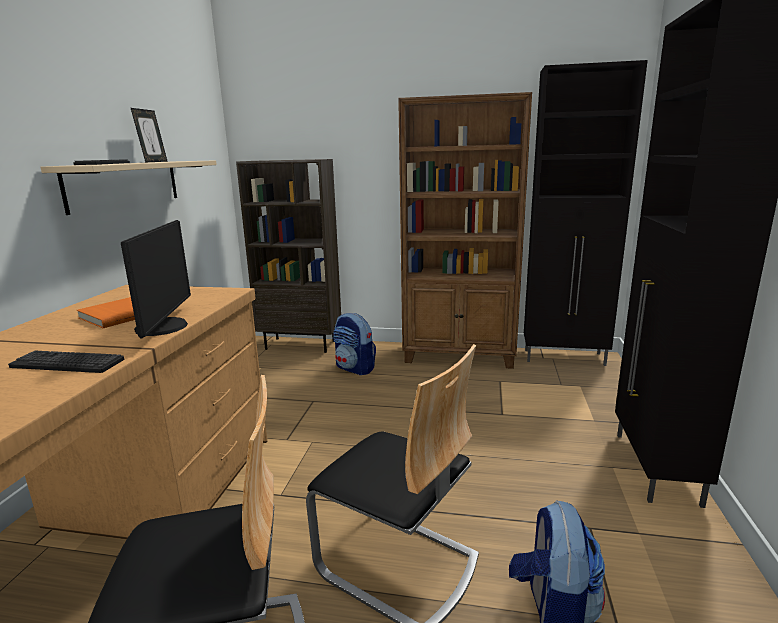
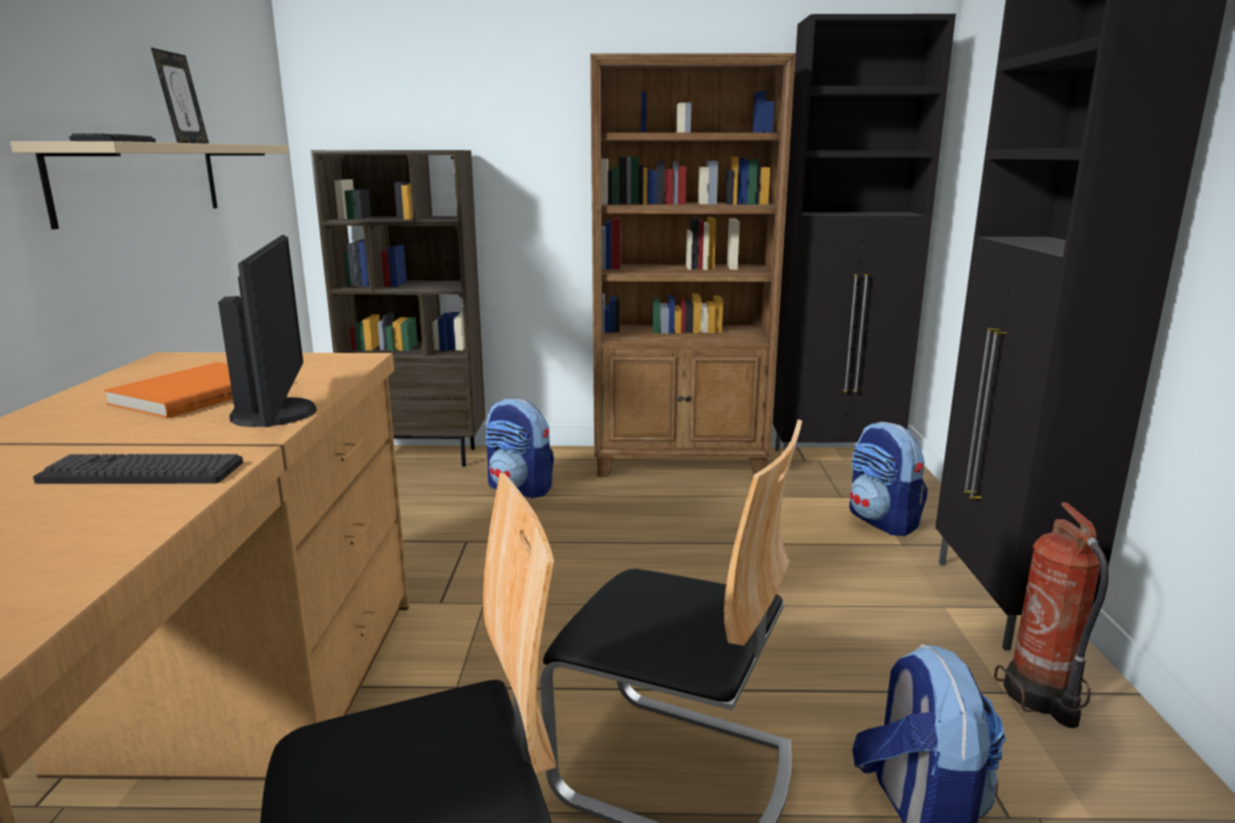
camera: 10 degrees left, 0 degrees up
none -> backpack [849,422,928,536]
none -> fire extinguisher [994,502,1109,728]

